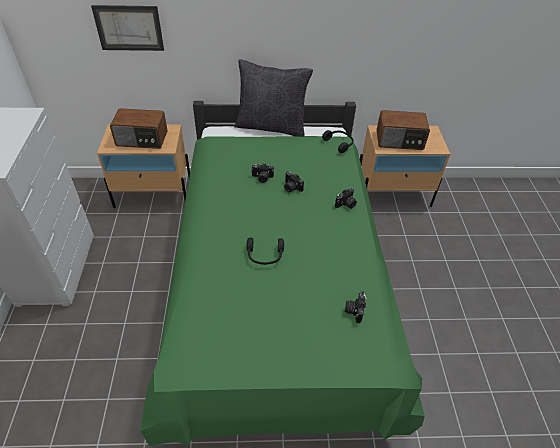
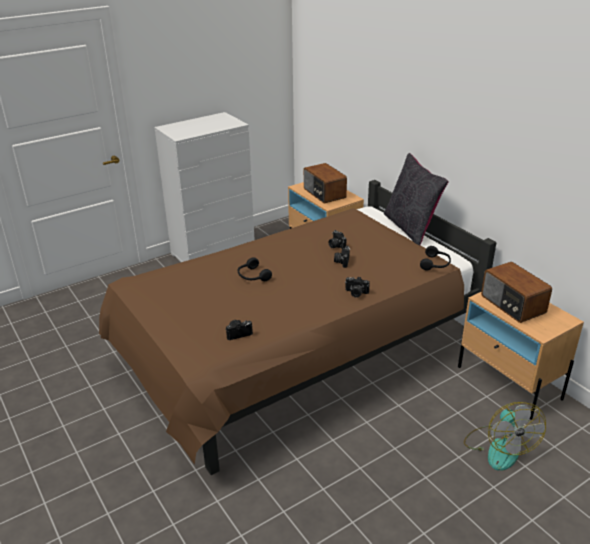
camera: 60 degrees right, 15 degrees down
picture [91,5,164,51] -> none
green bed [141,101,425,446] -> brown bed [99,180,496,475]
none -> fan [464,402,546,471]

